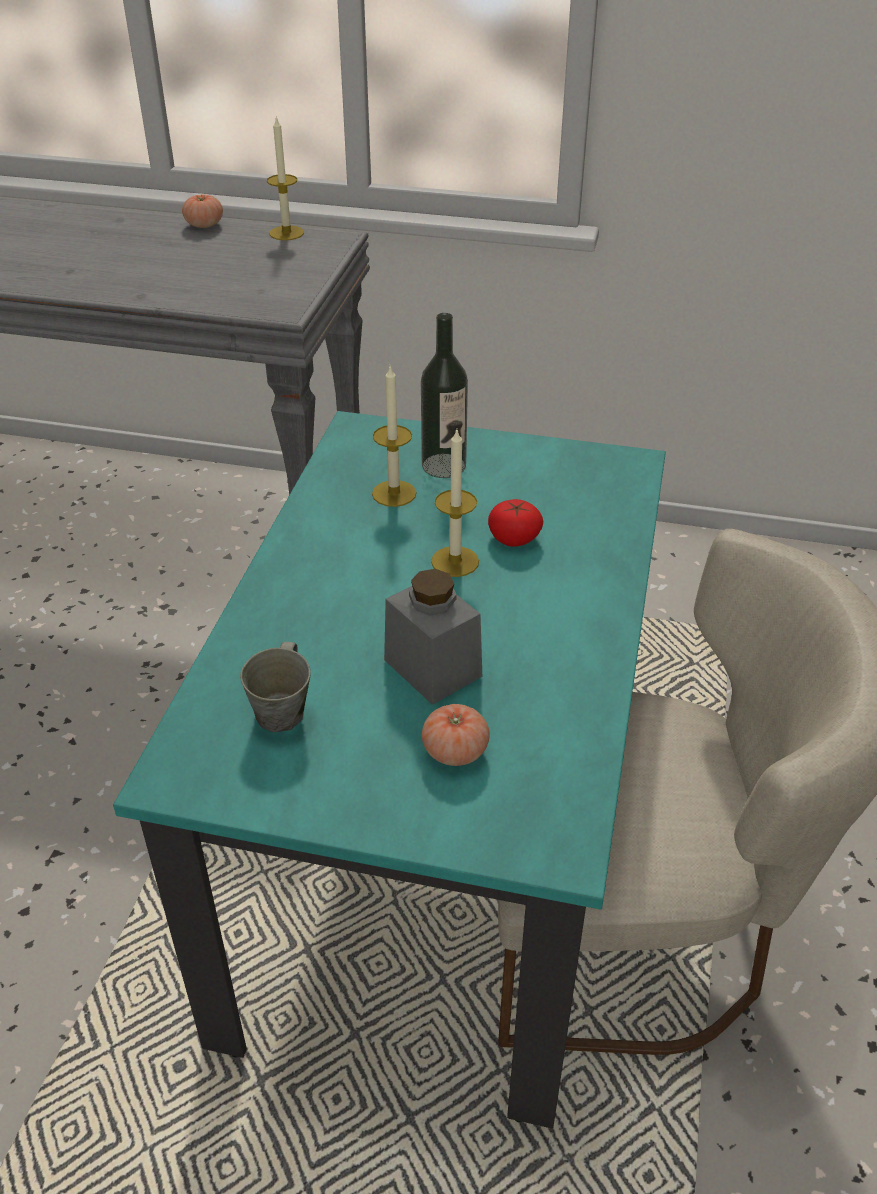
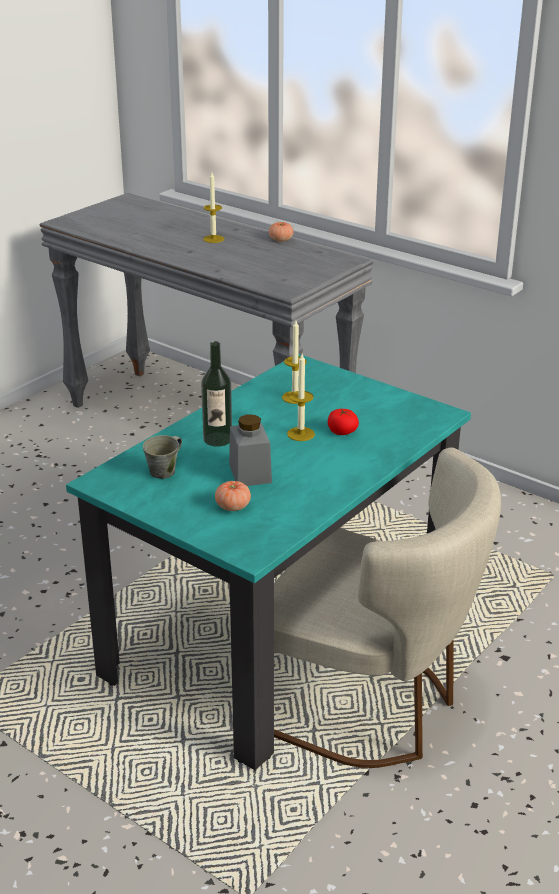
camera: 25 degrees right, 10 degrees down
candle [267,116,304,240] -> candle moved to [203,172,224,243]
bottle [421,313,468,478] -> bottle moved to [201,341,232,447]

